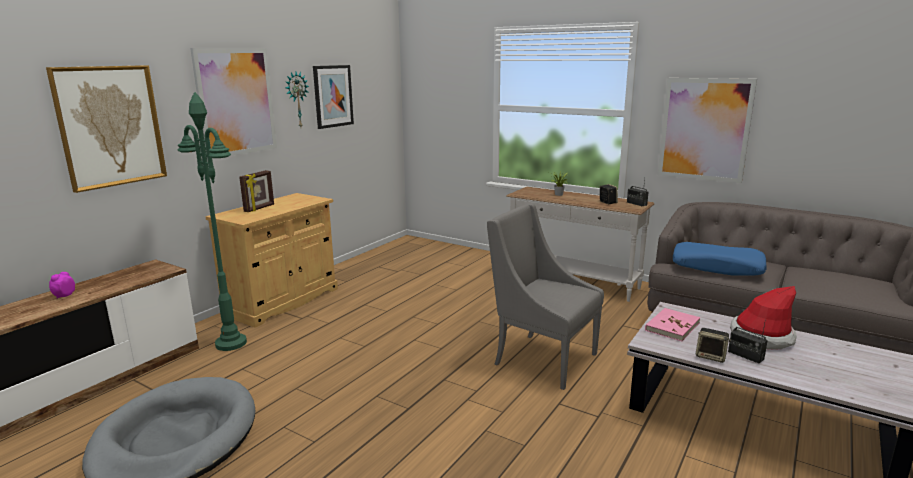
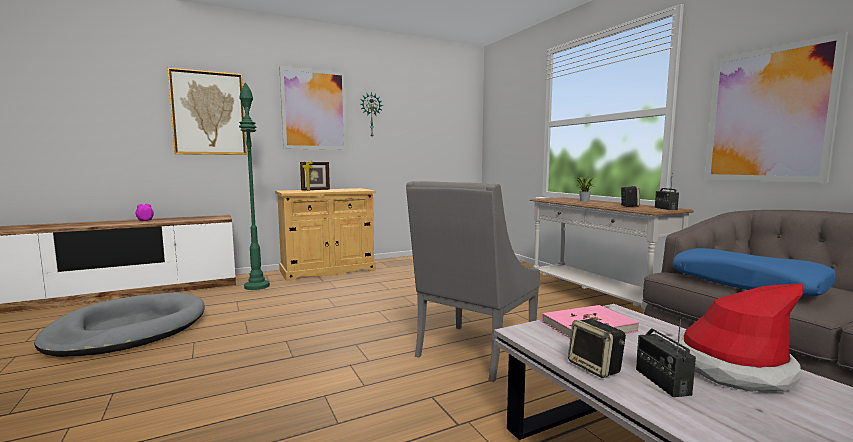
camera: 30 degrees right, 10 degrees down
picture [313,65,354,129] -> none
grey armchair [487,204,604,390] -> grey armchair turned 120 degrees counterclockwise [406,181,540,382]

